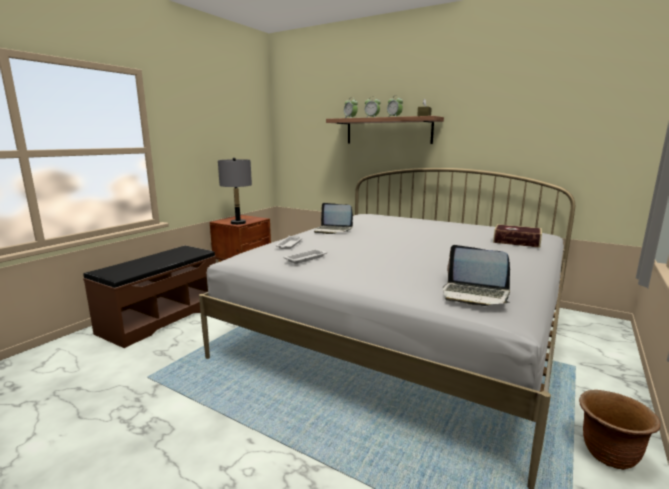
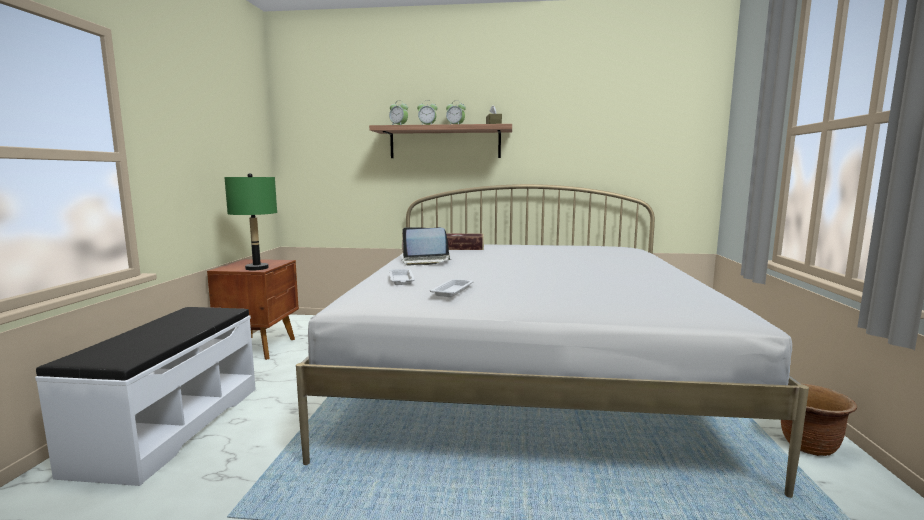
camera: 25 degrees left, 5 degrees down
brown bench [83,246,216,348] -> white bench [35,307,256,486]
grey table lamp [218,158,252,225] -> green table lamp [224,173,277,270]
laptop [443,245,510,306] -> none
book [493,224,542,248] -> book moved to [446,233,484,250]

